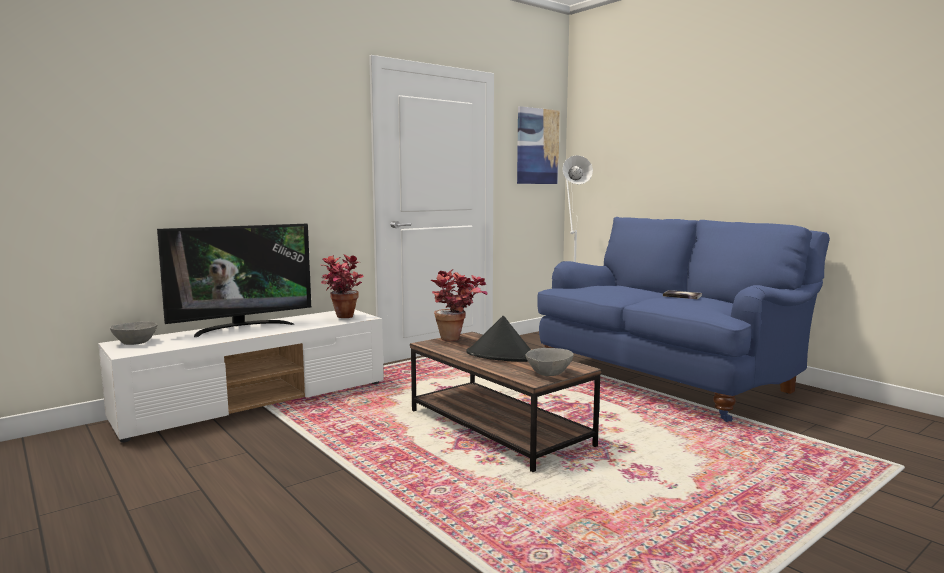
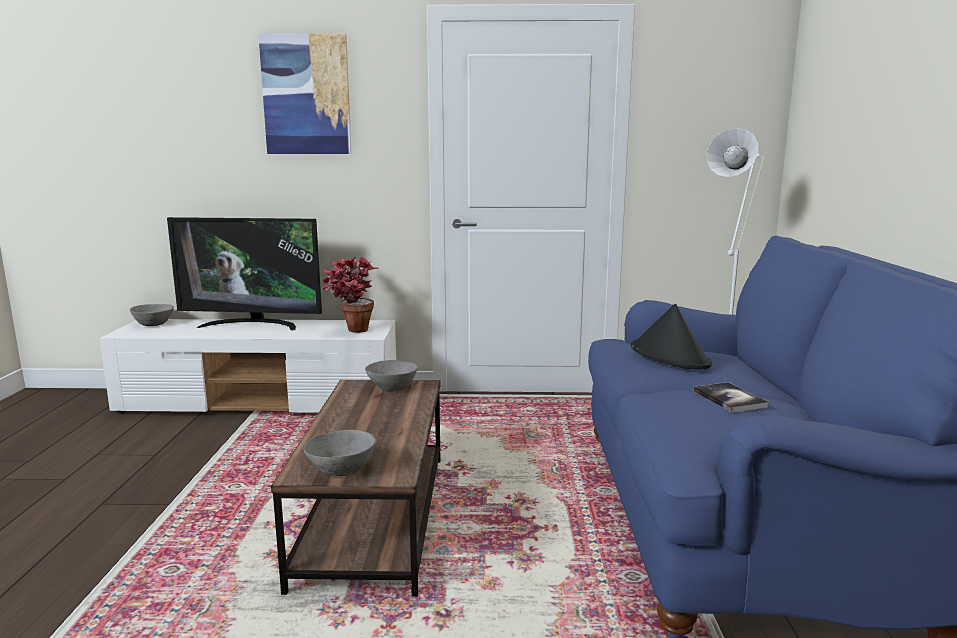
camera: 40 degrees right, 5 degrees up
potted plant [431,269,488,341] -> grey bowl [365,360,418,392]
black hat [467,316,531,362] -> black hat moved to [631,304,712,370]
picture [517,106,560,184] -> picture moved to [258,33,352,154]

